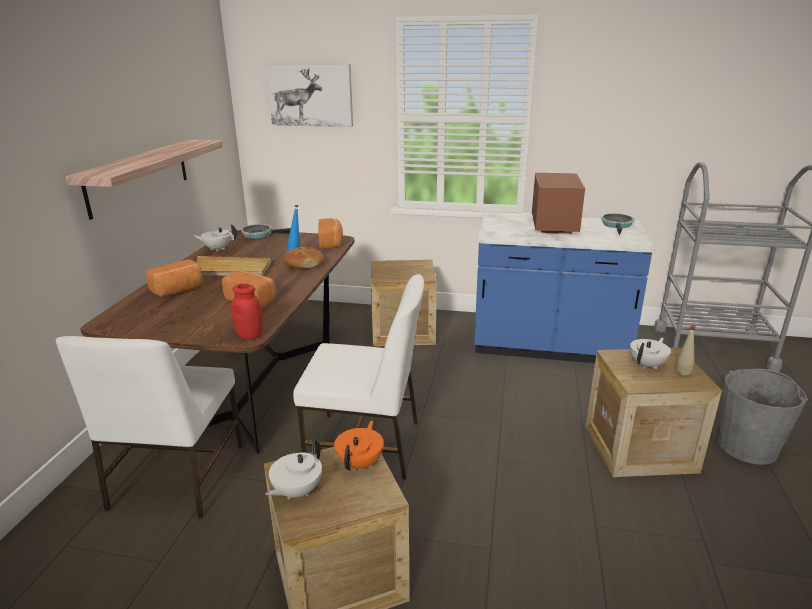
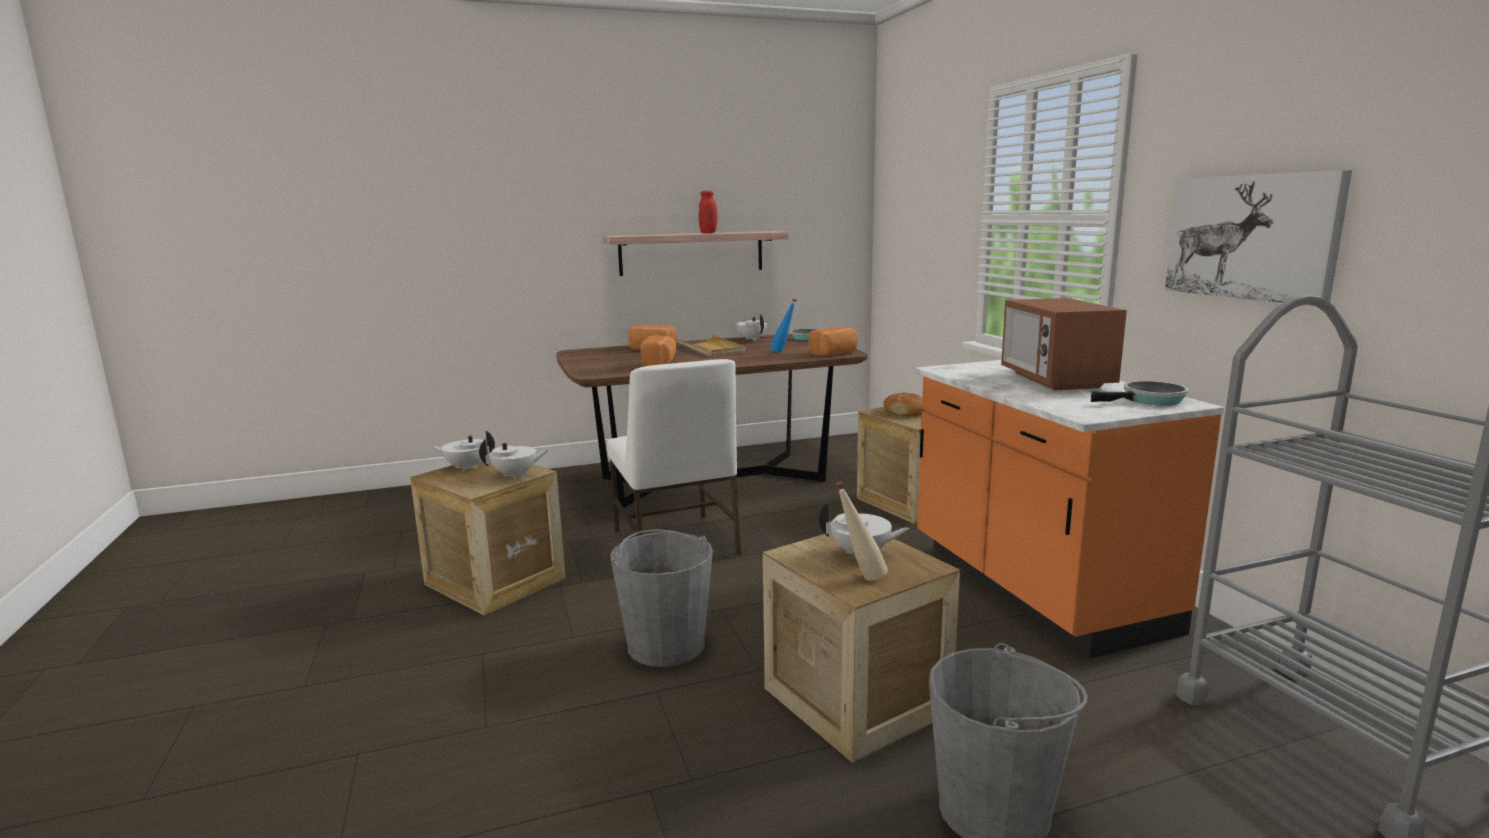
camera: 60 degrees right, 10 degrees down
white chair [56,336,243,518] -> none
red jar [231,284,263,340] -> red jar moved to [699,191,718,233]
picture [266,64,353,127] -> picture moved to [1165,170,1352,306]
bread [284,246,325,269] -> bread moved to [883,392,926,416]
orange teapot [334,421,384,471] -> white teapot [479,439,549,479]
blue counter [474,213,655,363] -> orange counter [915,360,1224,658]
microwave [532,173,585,234] -> microwave turned 105 degrees clockwise [1001,298,1127,390]
none -> grey bucket [611,529,713,667]

